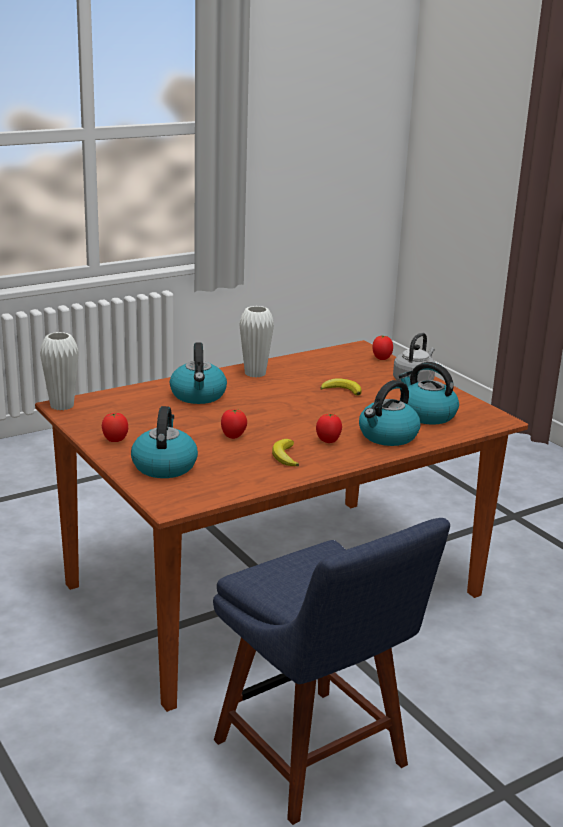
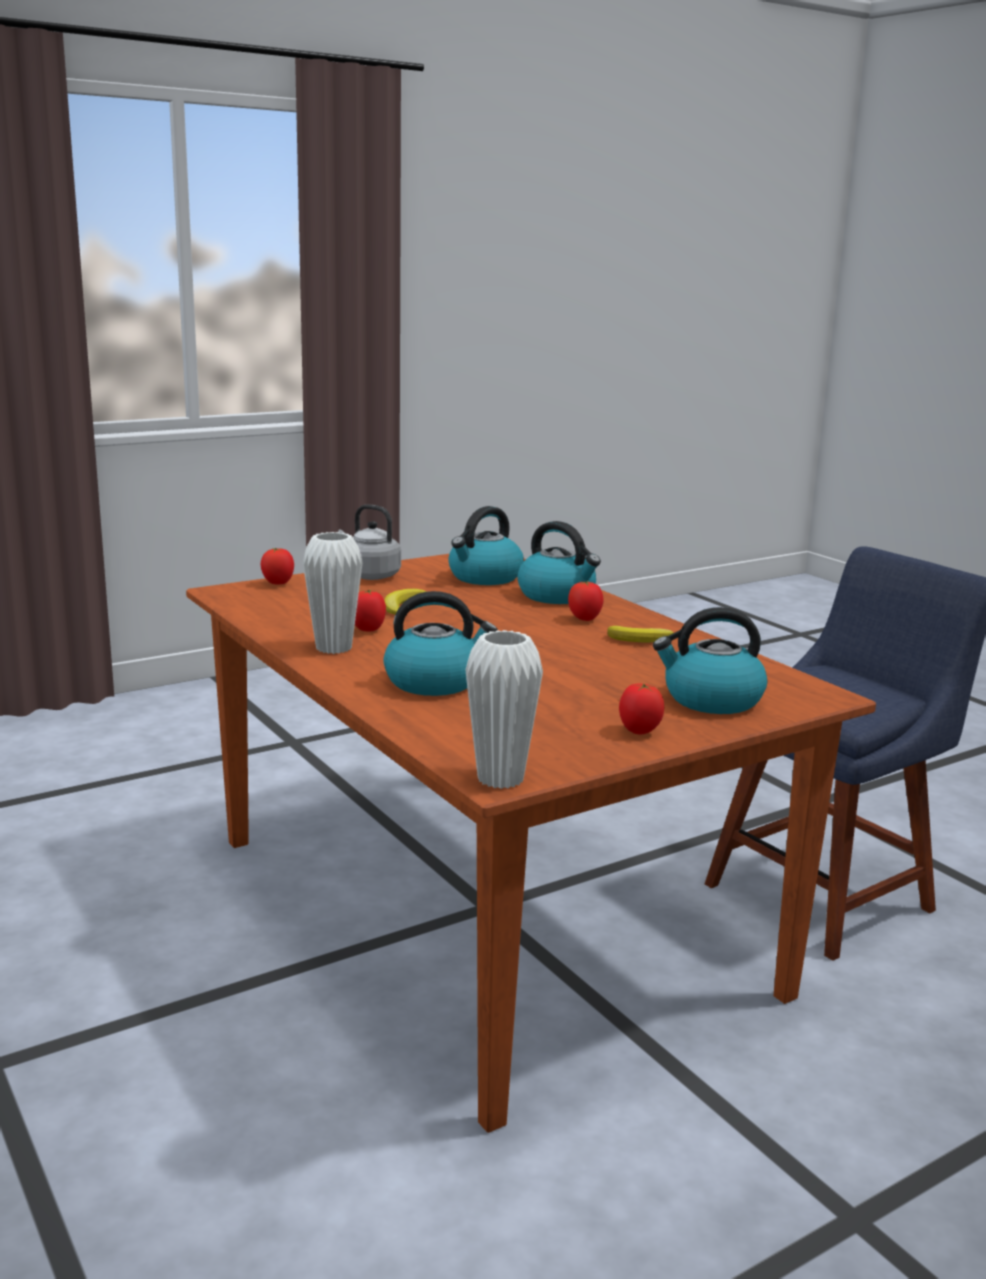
camera: 90 degrees left, 5 degrees down
tomato [221,409,247,439] -> tomato moved to [355,590,386,632]

